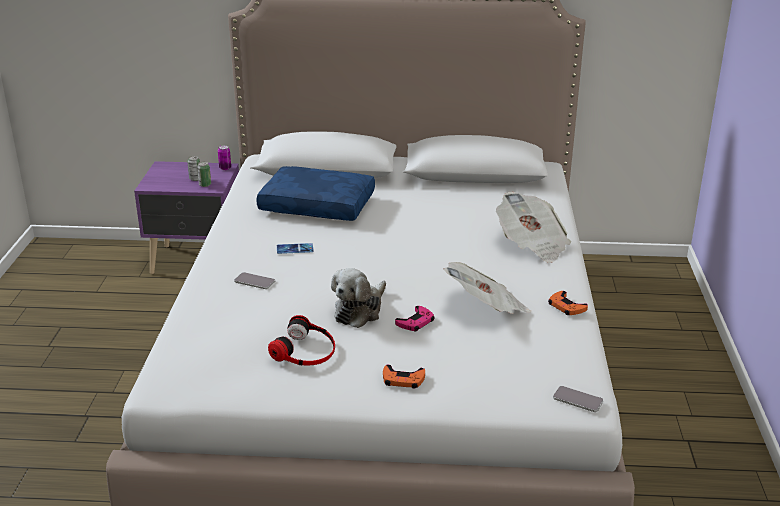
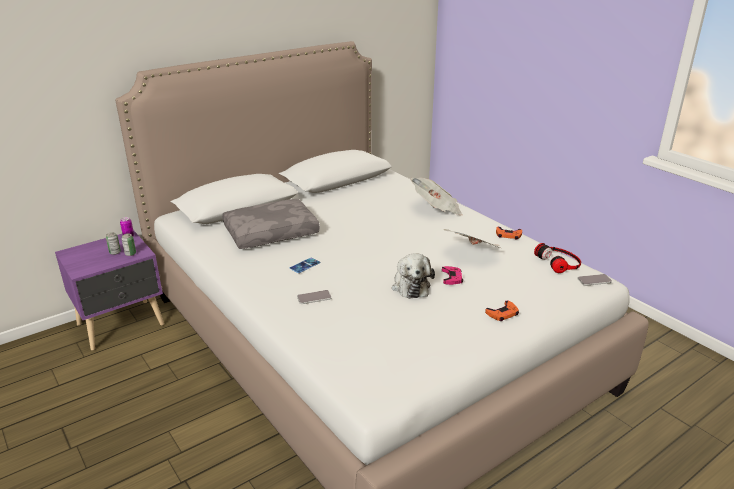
camera: 40 degrees left, 0 degrees up
blue pillow [256,166,375,221] -> grey pillow [222,199,320,249]
headphones [268,315,335,366] -> headphones moved to [534,243,581,273]

